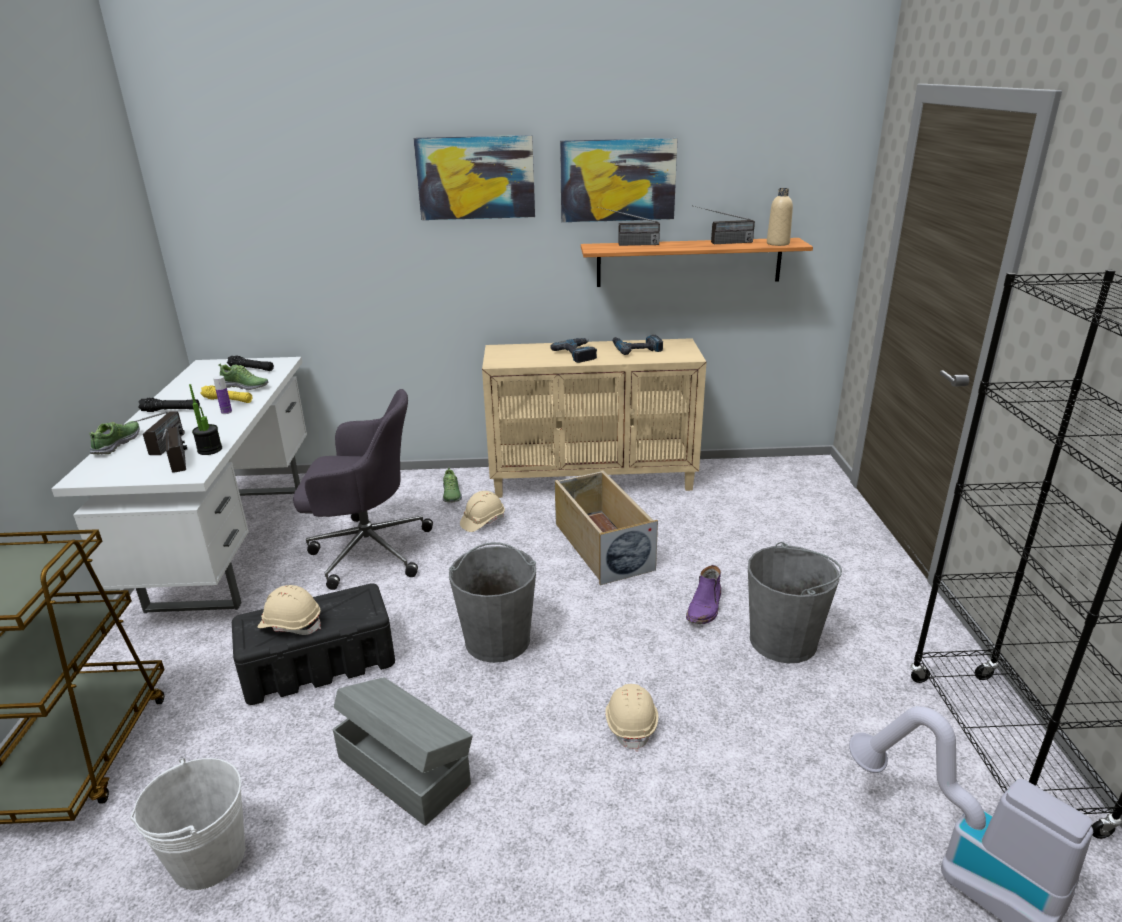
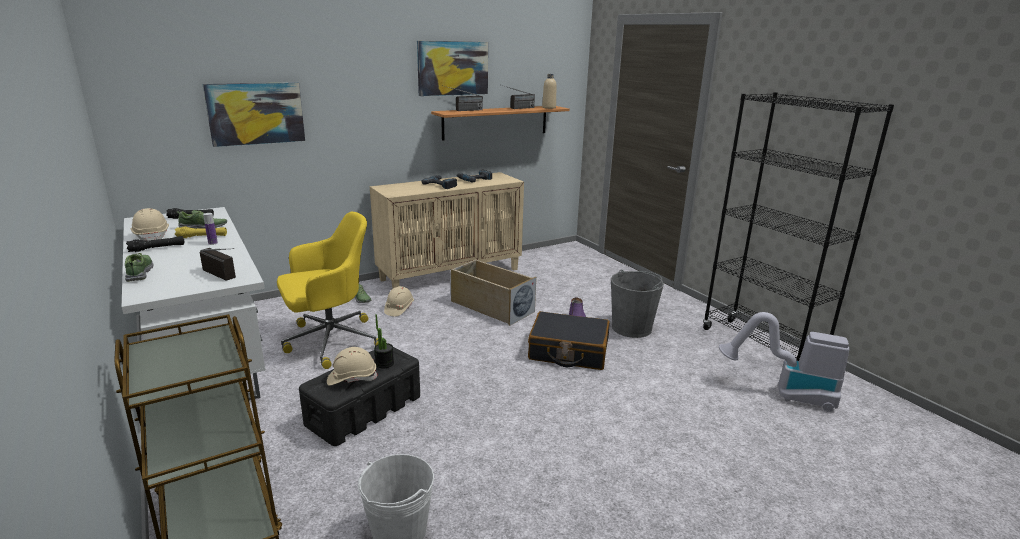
camera: 30 degrees left, 5 degrees down
radio [123,411,185,455] -> none
potted plant [189,384,222,455] -> potted plant moved to [374,314,394,368]
grey office chair [293,389,433,590] -> yellow office chair [277,212,378,369]
grey storage box [333,677,473,826] -> none
picture [413,135,535,220] -> picture moved to [203,82,305,147]
grey bucket [449,542,536,663] -> none
beige hard hat [605,684,658,751] -> beige hard hat moved to [131,208,169,241]
none -> black suitcase [528,311,610,370]

